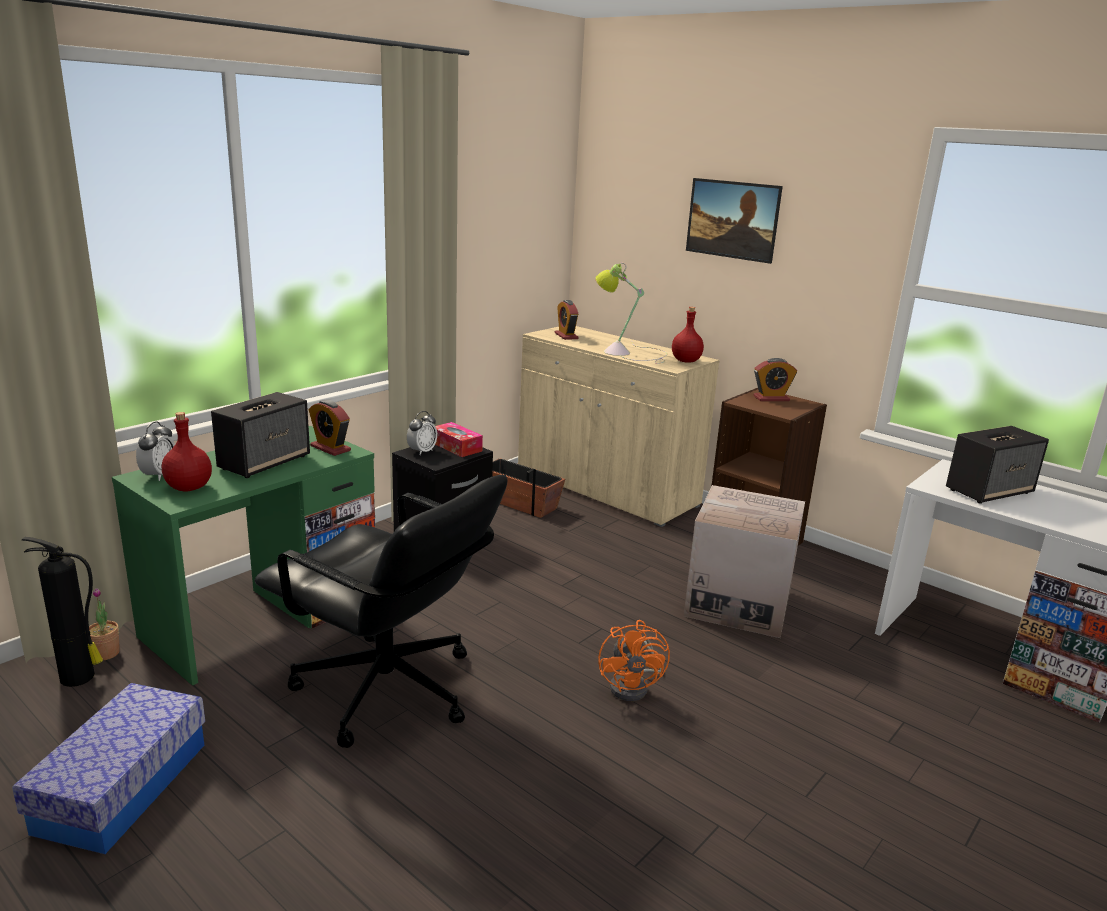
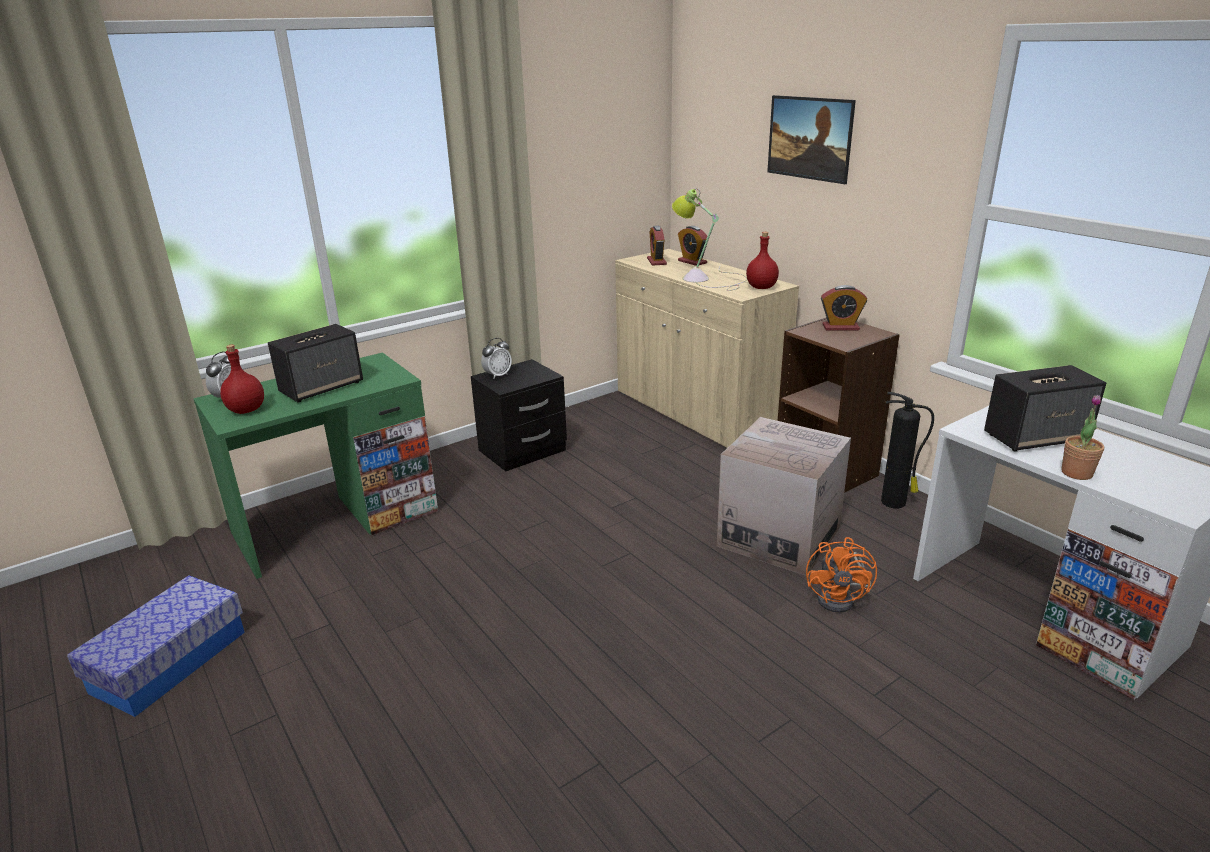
camera: 15 degrees right, 5 degrees up
fire extinguisher [22,537,103,687] -> fire extinguisher moved to [881,392,934,508]
potted plant [89,588,120,660] -> potted plant moved to [1061,395,1104,480]
black office chair [255,475,507,748] -> none
alarm clock [309,400,351,456] -> alarm clock moved to [678,226,708,266]
tissue box [435,422,483,457] -> none
planter [492,458,565,518] -> none
orange fan [598,620,670,701] -> orange fan moved to [806,537,877,613]

